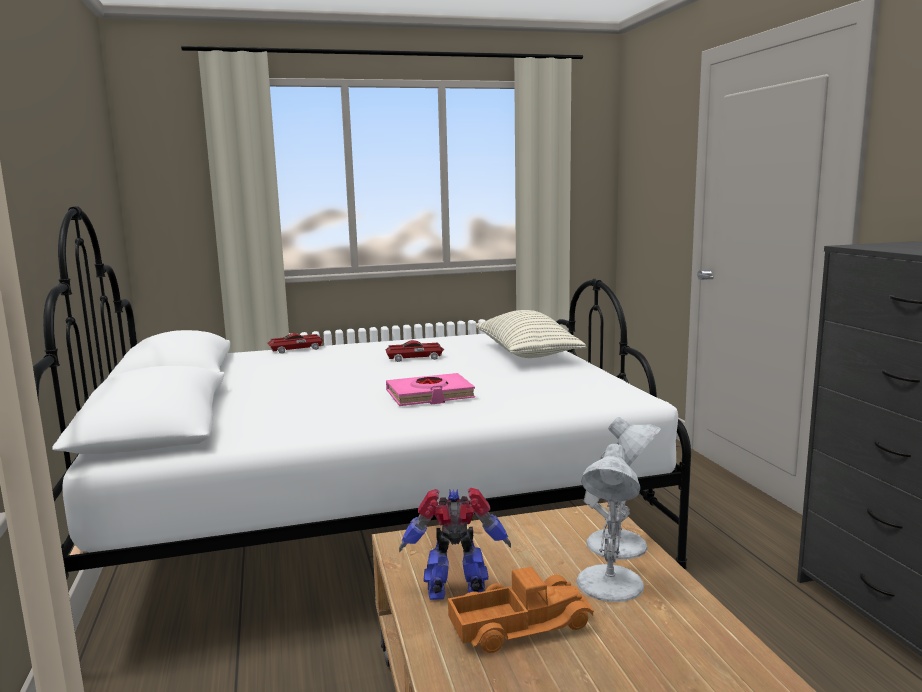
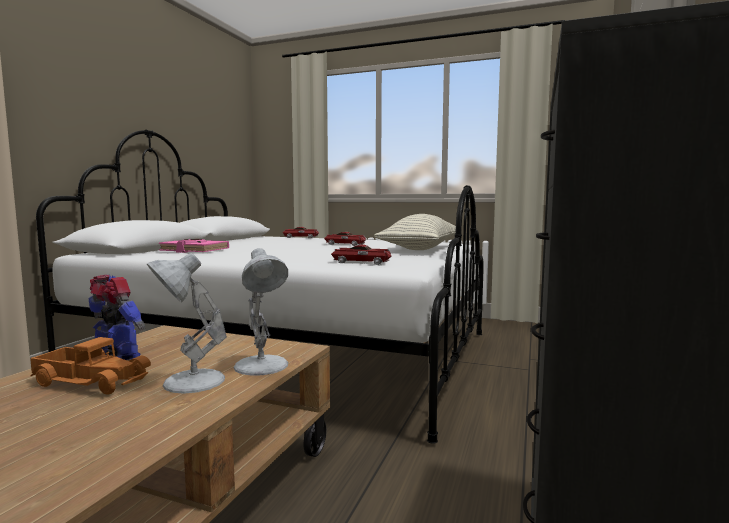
camera: 35 degrees right, 5 degrees down
pink book [386,373,475,406] -> pink book moved to [159,239,229,253]
none -> toy car [331,244,392,265]

